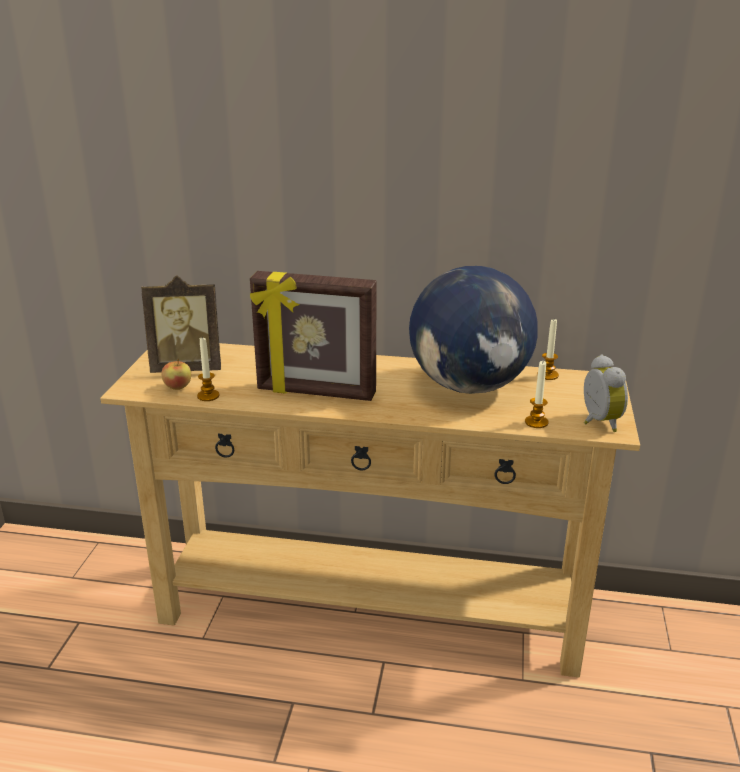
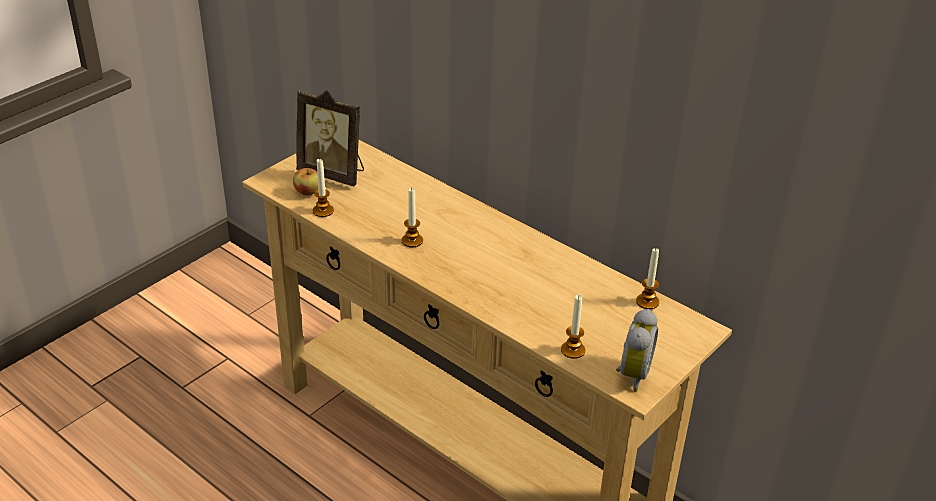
camera: 30 degrees right, 10 degrees up
picture frame [250,271,377,401] -> candle [402,188,423,247]
globe [409,266,538,394] -> none

